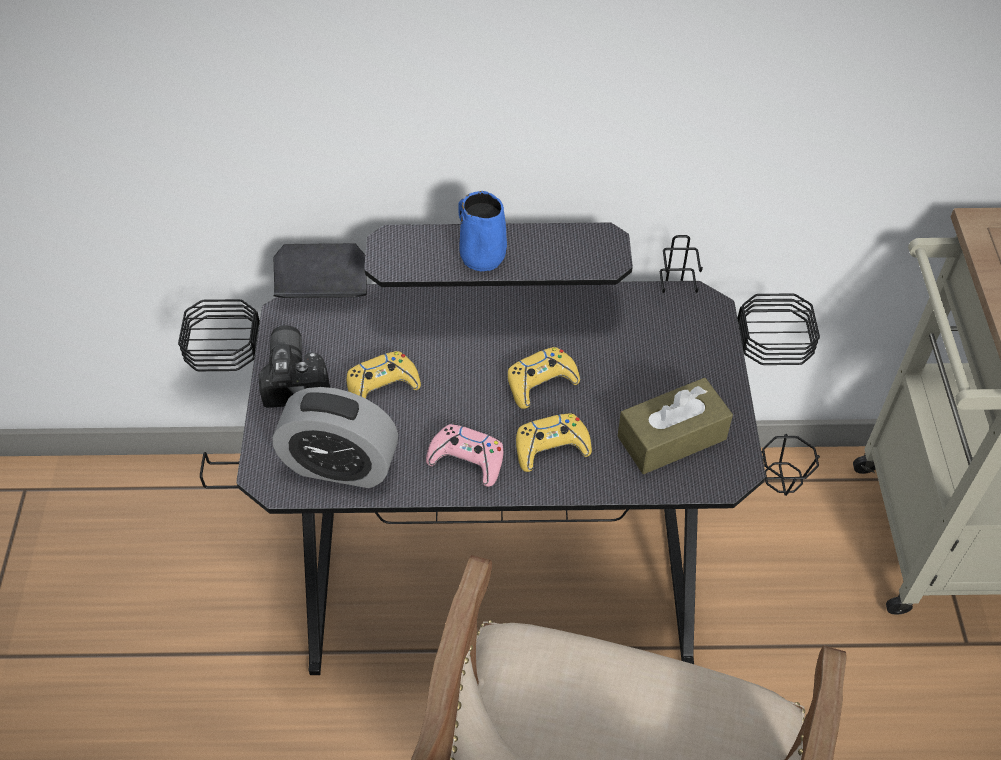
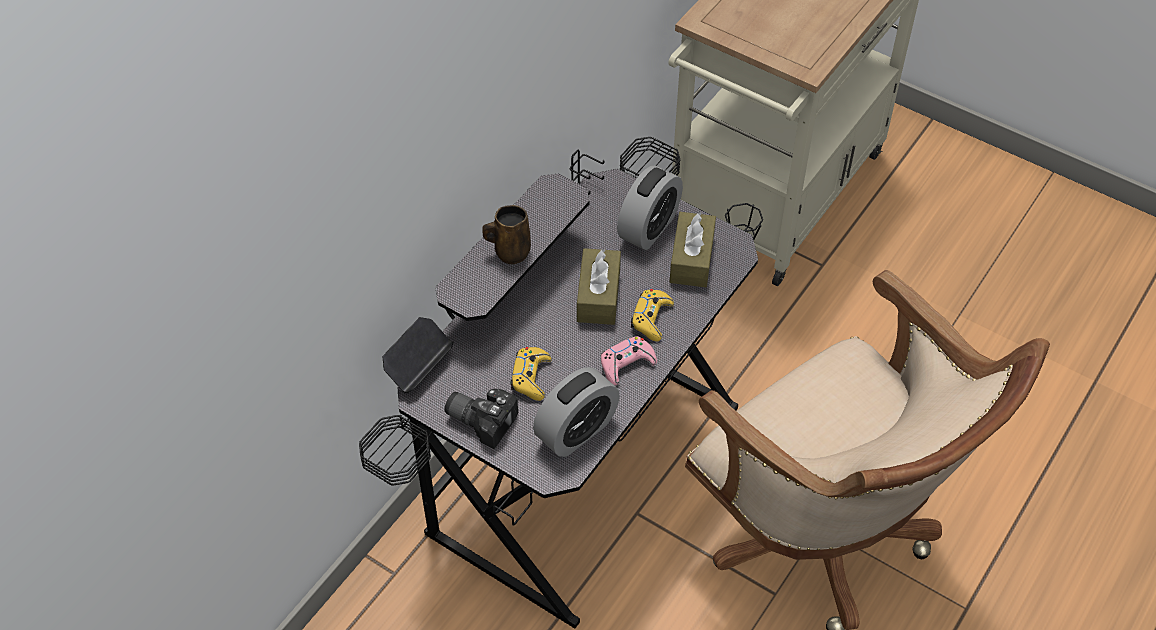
camera: 55 degrees left, 0 degrees up
blue mug [458,191,507,271] -> brown mug [482,205,531,265]
yellow game controller [508,347,580,409] -> brown tissue box [577,248,621,325]
none -> alarm clock [617,165,683,250]

